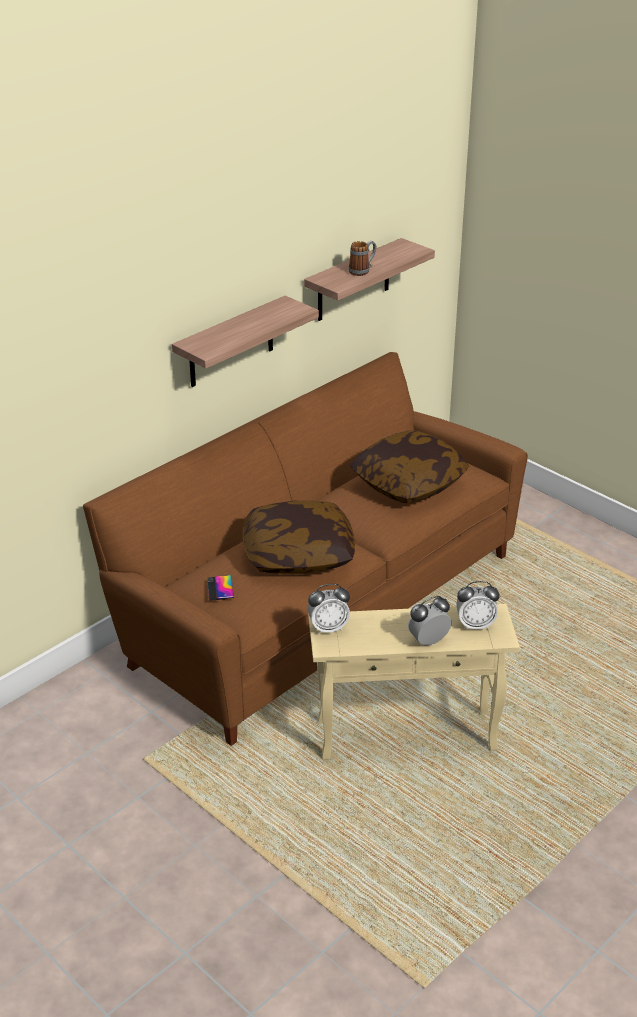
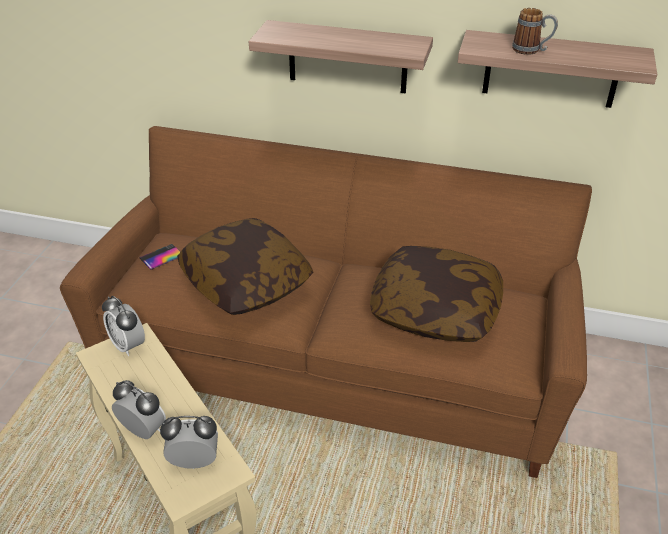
camera: 60 degrees right, 5 degrees up
alarm clock [456,581,500,630] -> alarm clock turned 120 degrees clockwise [160,416,218,469]

